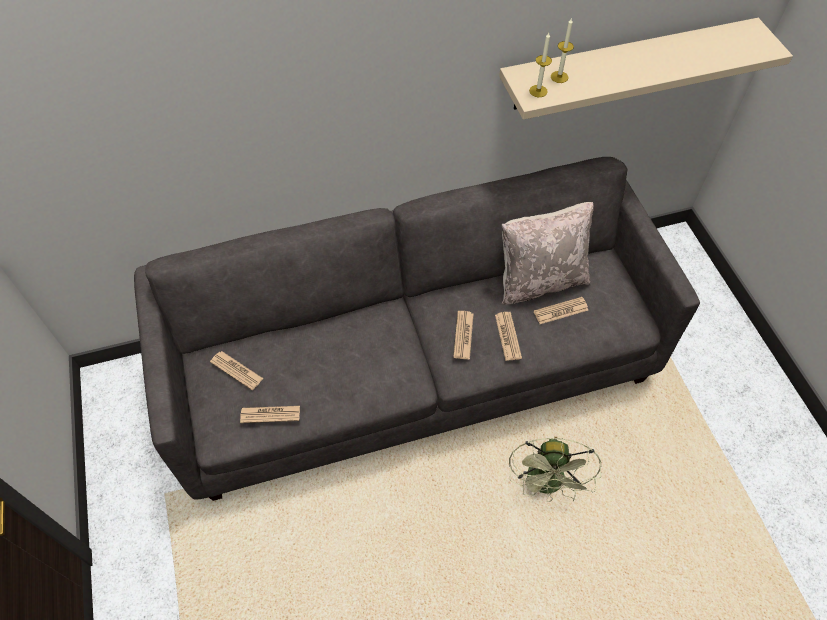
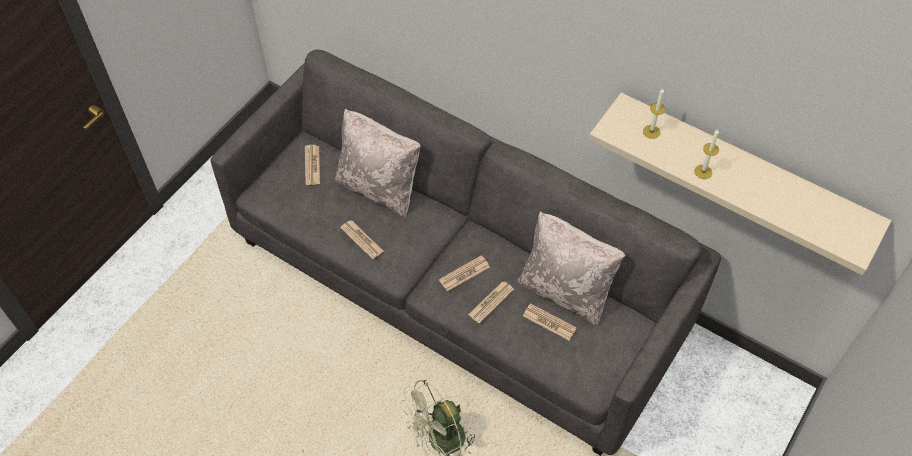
camera: 50 degrees right, 0 degrees up
newspaper [240,406,300,423] -> newspaper moved to [340,220,383,259]
candle [529,33,552,97] -> candle moved to [694,129,719,179]
none -> beige pillow [335,109,420,218]

